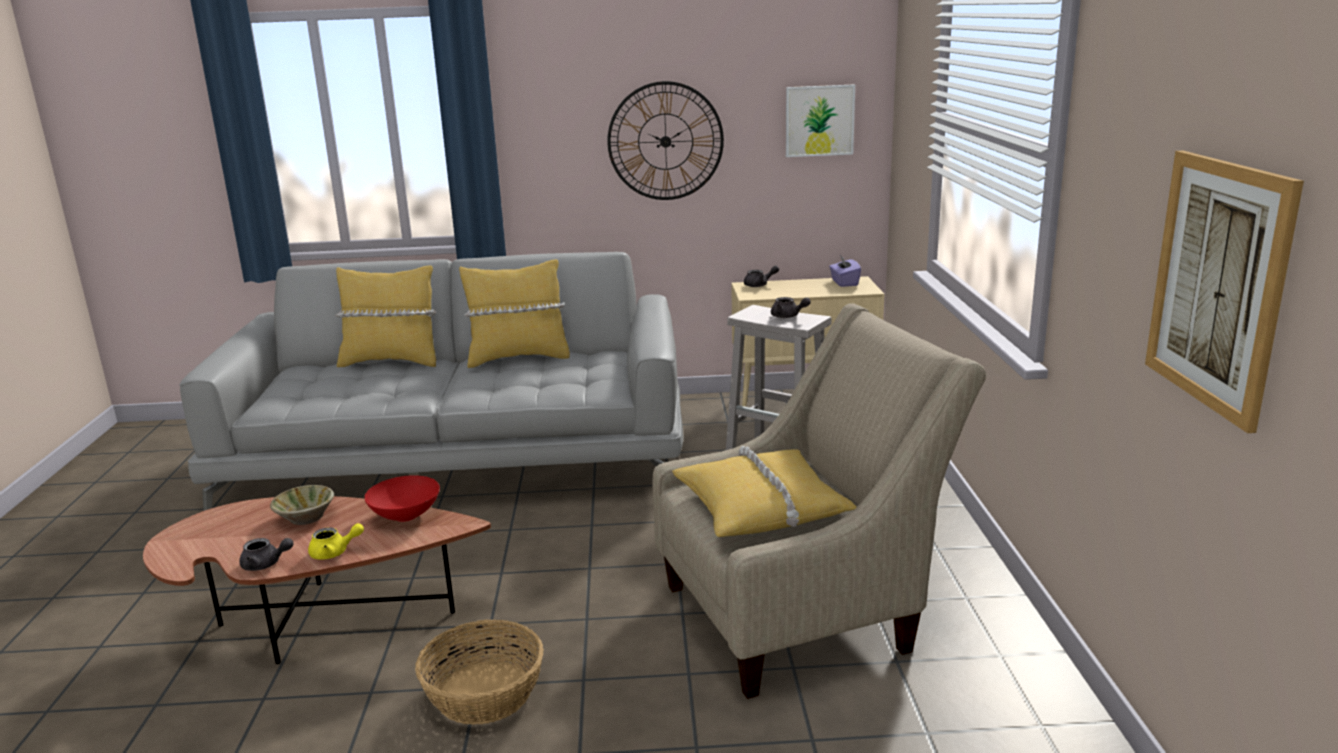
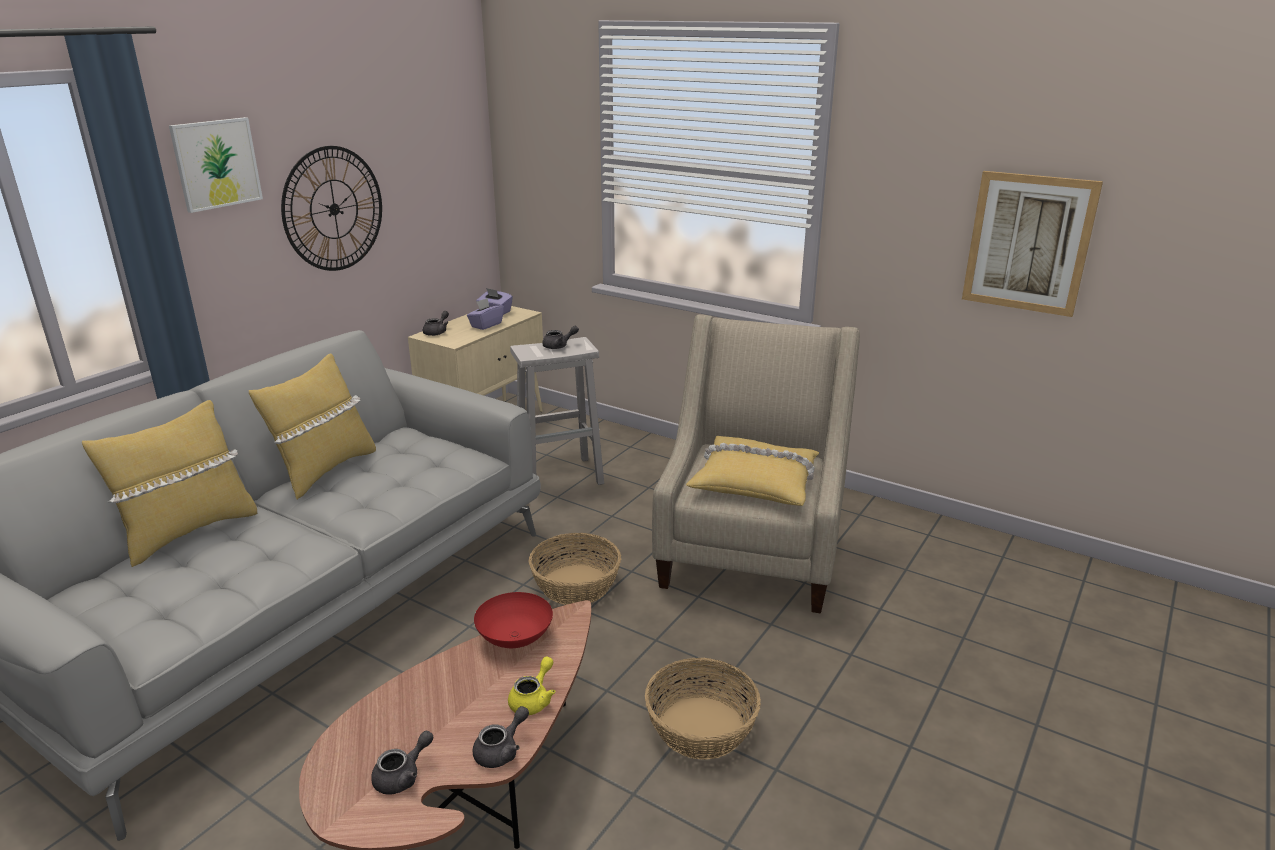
camera: 55 degrees left, 5 degrees up
beige bowl [270,485,334,525] -> none
picture [786,85,855,157] -> picture moved to [169,117,263,213]
none -> grey teapot [371,731,433,795]
none -> purple tissue box [467,298,504,330]
none -> basket [528,533,621,605]

